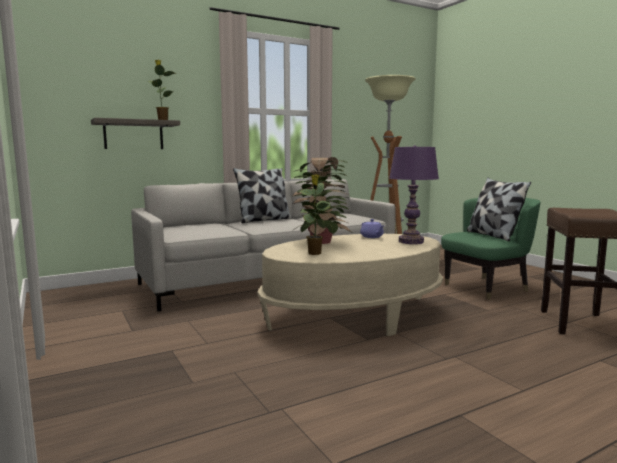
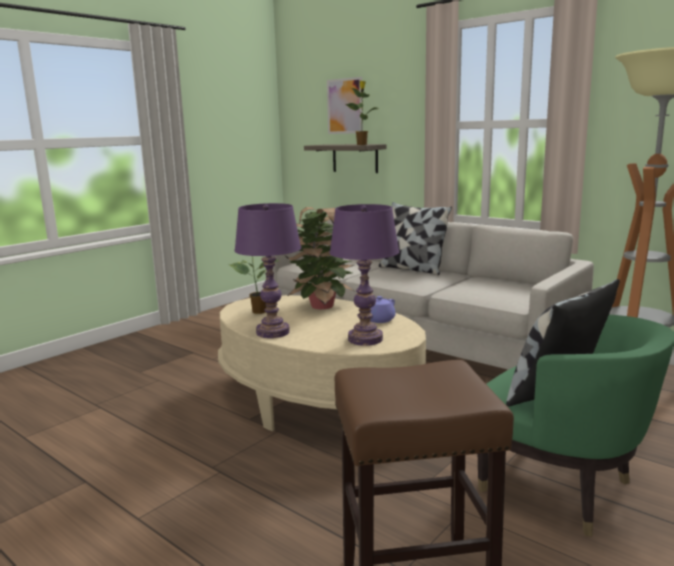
camera: 70 degrees right, 5 degrees up
none -> purple table lamp [234,203,301,338]
none -> picture [327,77,363,134]

